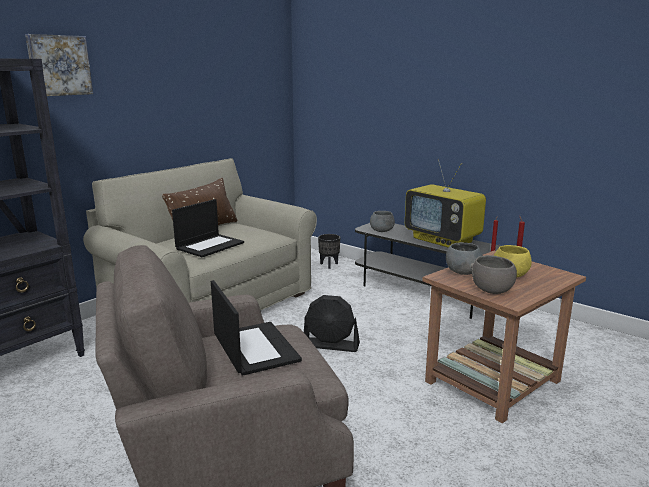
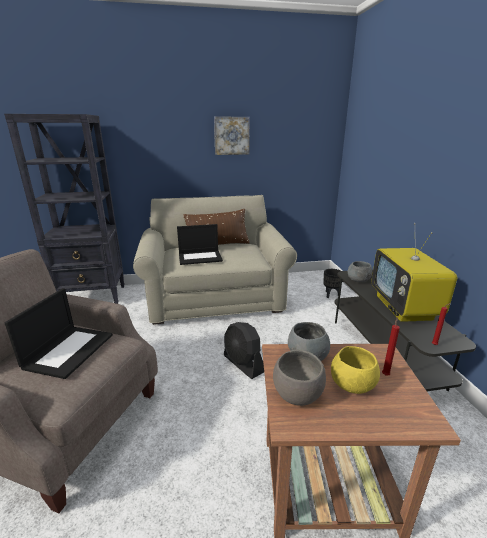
camera: 40 degrees right, 5 degrees up
picture [25,34,93,96] -> picture moved to [214,116,250,155]

